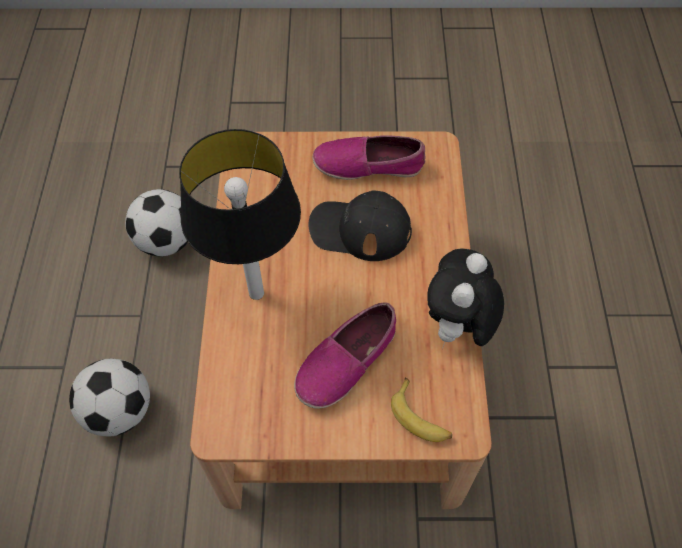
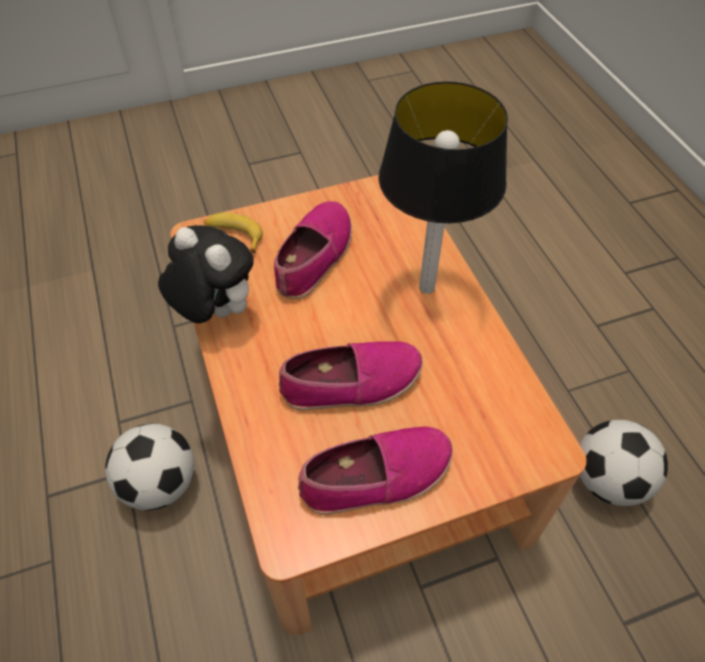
camera: 160 degrees right, 5 degrees down
football [69,359,150,436] -> football moved to [105,423,194,511]
black cap [309,190,412,261] -> shoe [279,341,423,411]
plush toy [427,249,504,349] -> plush toy turned 60 degrees counterclockwise [158,225,254,323]

